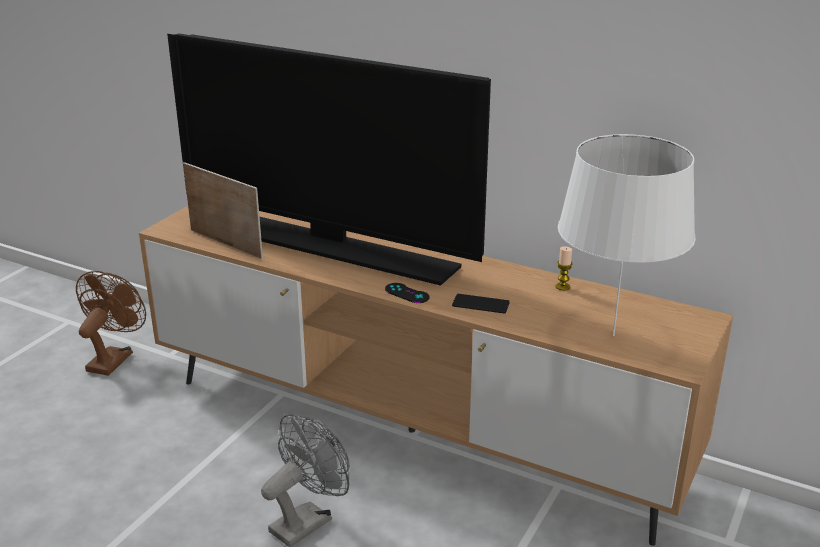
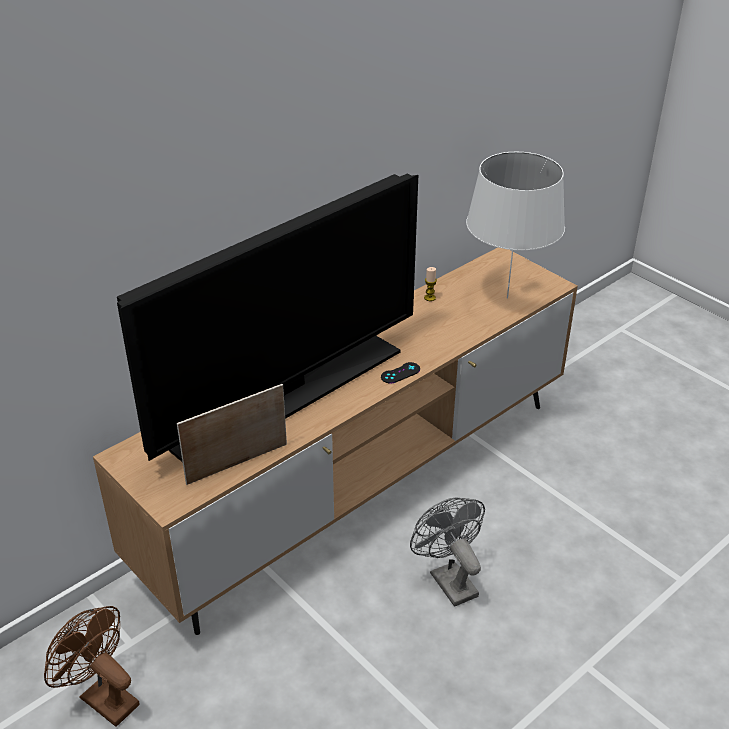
camera: 70 degrees left, 10 degrees up
phone [452,294,510,313] -> none

